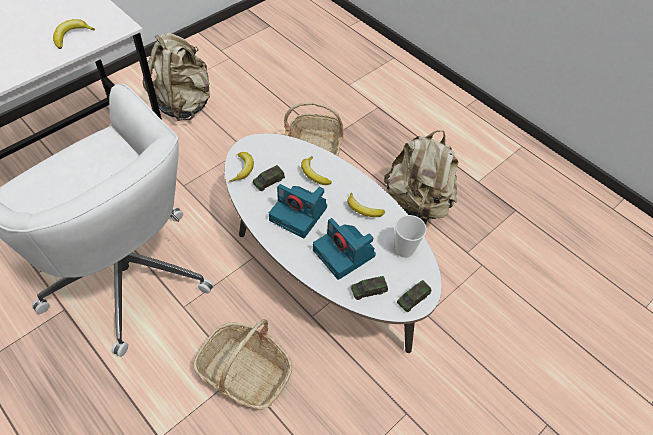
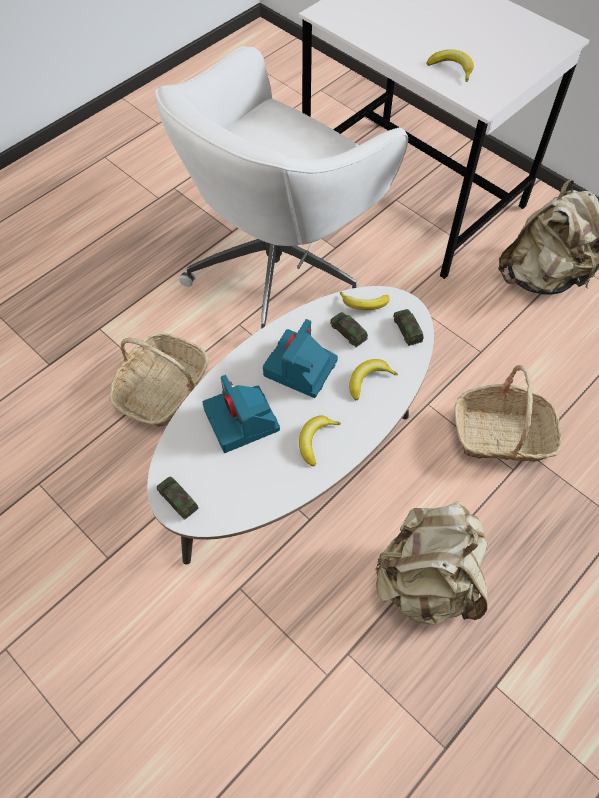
camera: 90 degrees right, 5 degrees up
camera [313,218,376,280] -> camera turned 75 degrees counterclockwise [202,375,280,453]
toy car [351,276,388,300] -> toy car moved to [393,309,424,346]
cup [395,215,427,258] -> none

